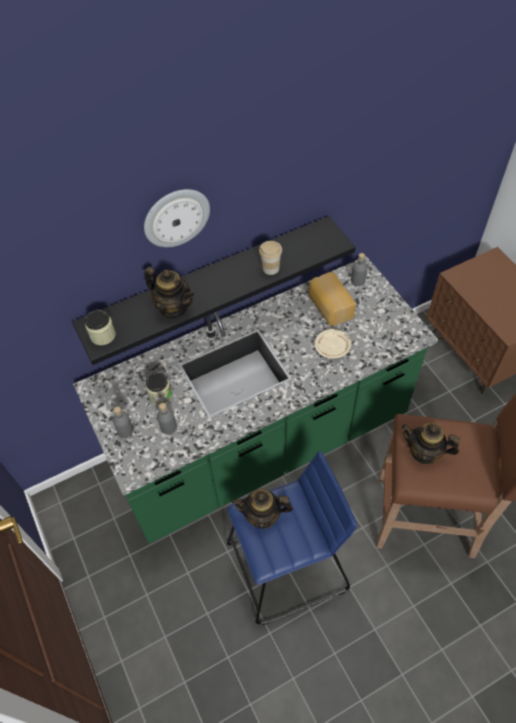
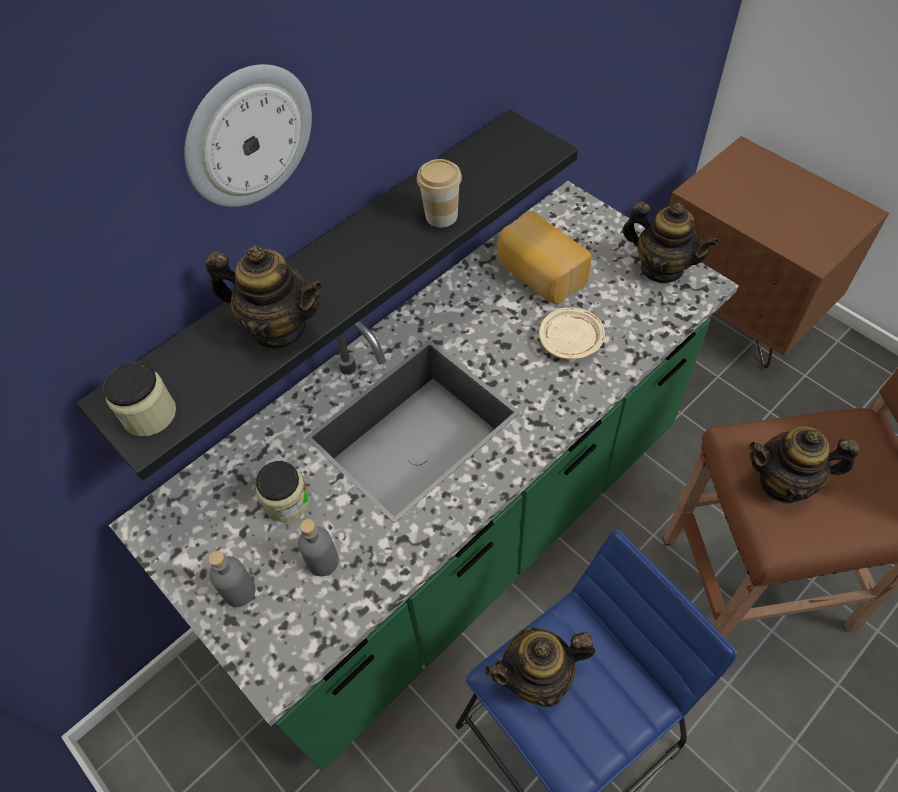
camera: 15 degrees left, 0 degrees up
grey bottle [351,253,367,286] -> none
none -> teapot [622,202,719,283]

